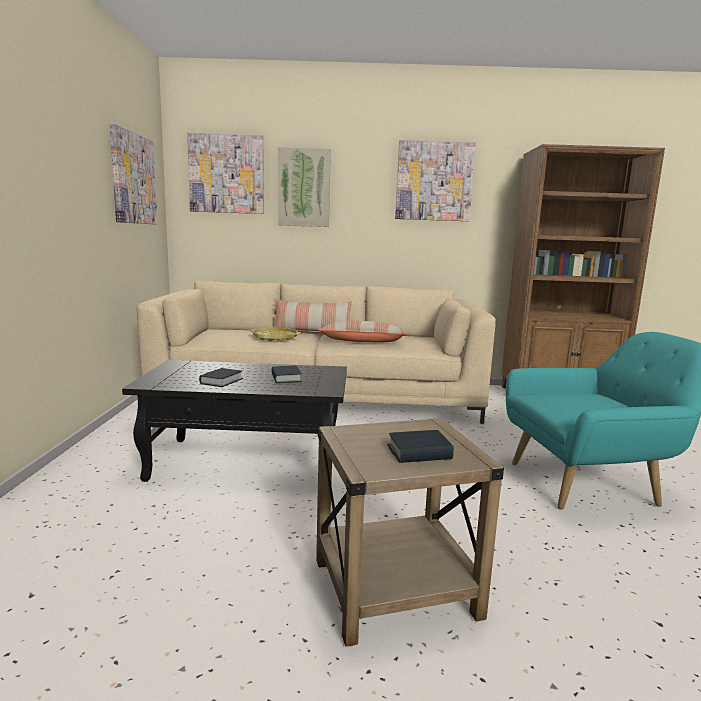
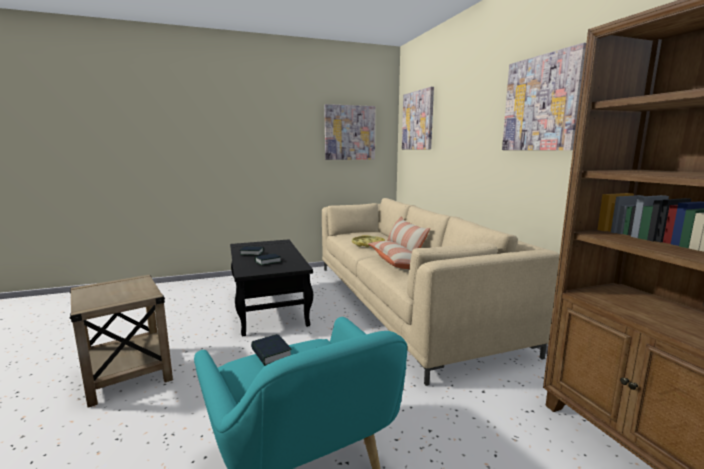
camera: 70 degrees right, 0 degrees up
picture [278,147,331,227] -> none
book [387,430,454,463] -> book moved to [251,334,292,366]

